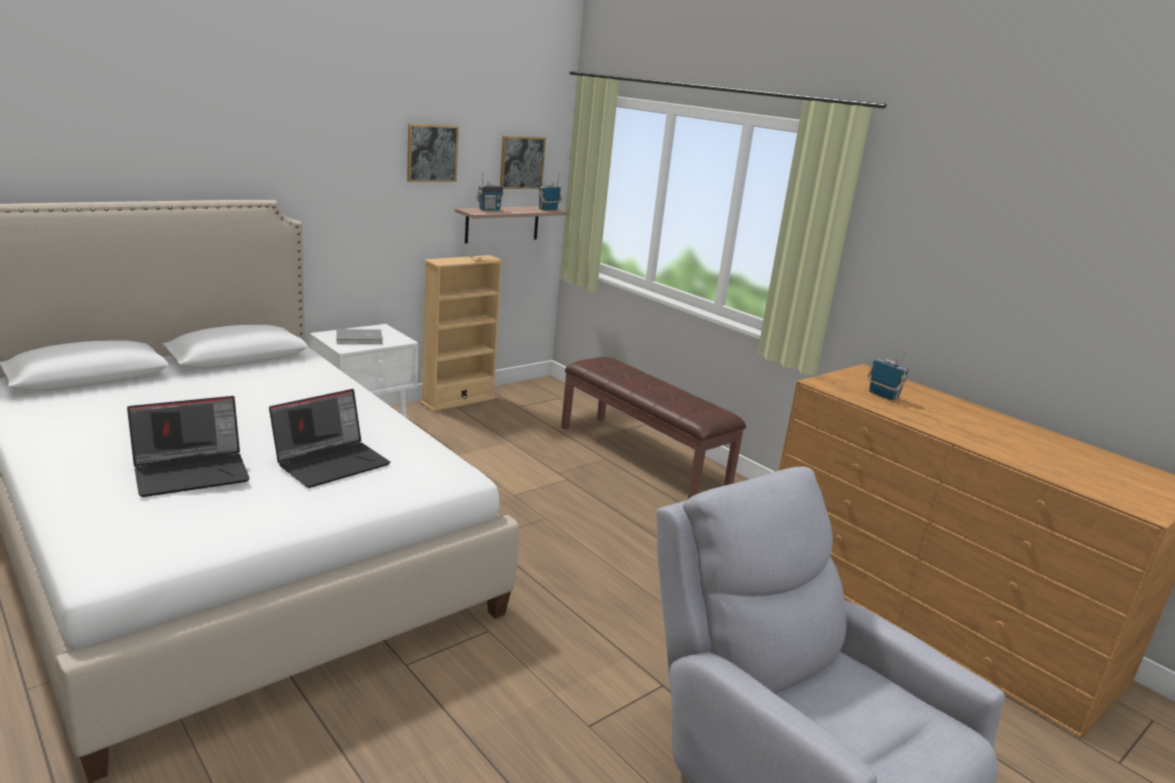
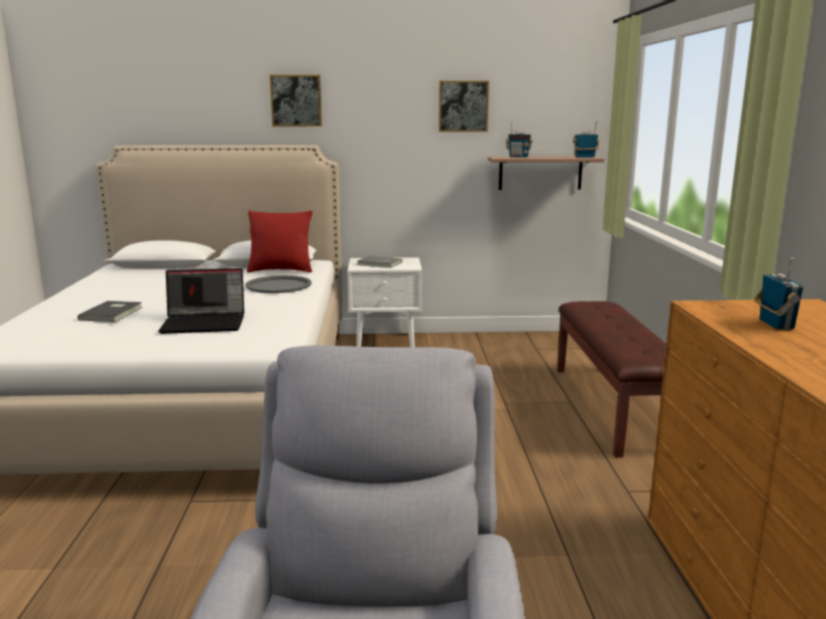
camera: 40 degrees right, 5 degrees down
laptop [127,396,250,497] -> grey book [78,301,143,322]
beige bookcase [421,255,504,411] -> none
picture [500,136,546,189] -> picture moved to [270,75,322,126]
none -> grey tray [245,275,312,293]
none -> red pillow [247,211,312,272]

